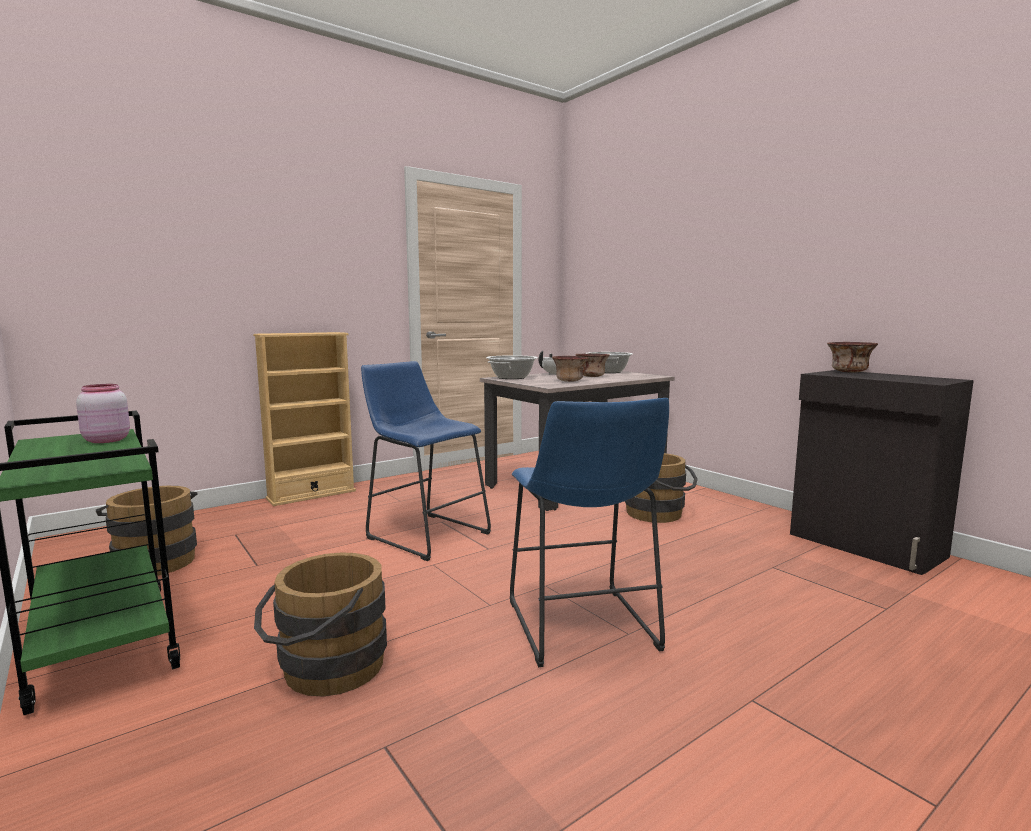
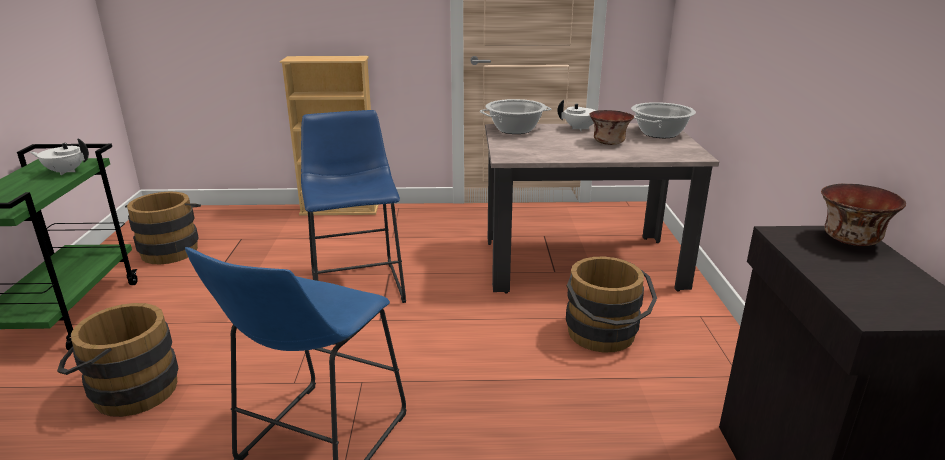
camera: 35 degrees right, 15 degrees up
pink jar [76,384,130,443] -> white teapot [30,138,89,175]
bowl [552,356,588,382] -> none

